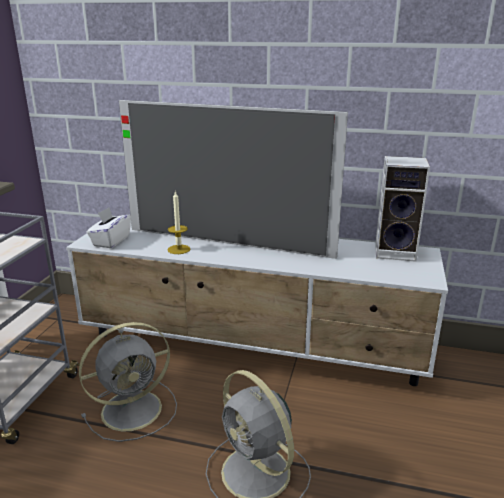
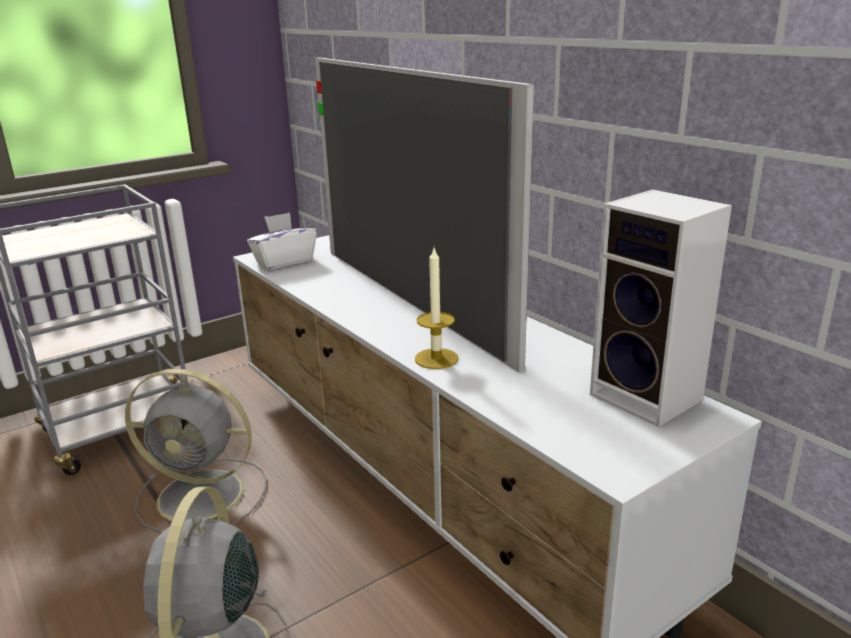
camera: 40 degrees right, 0 degrees up
candle [168,191,190,254] -> candle moved to [415,248,458,369]

